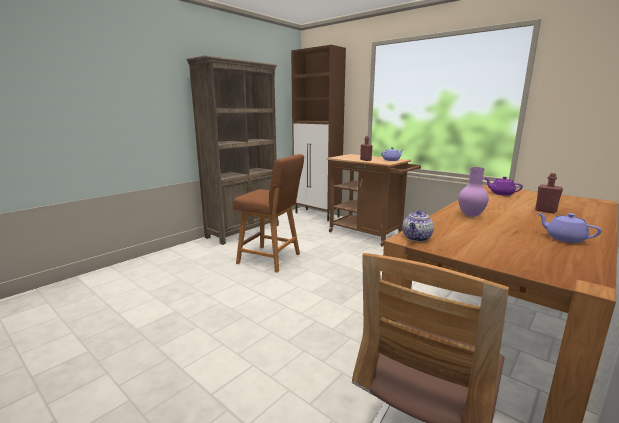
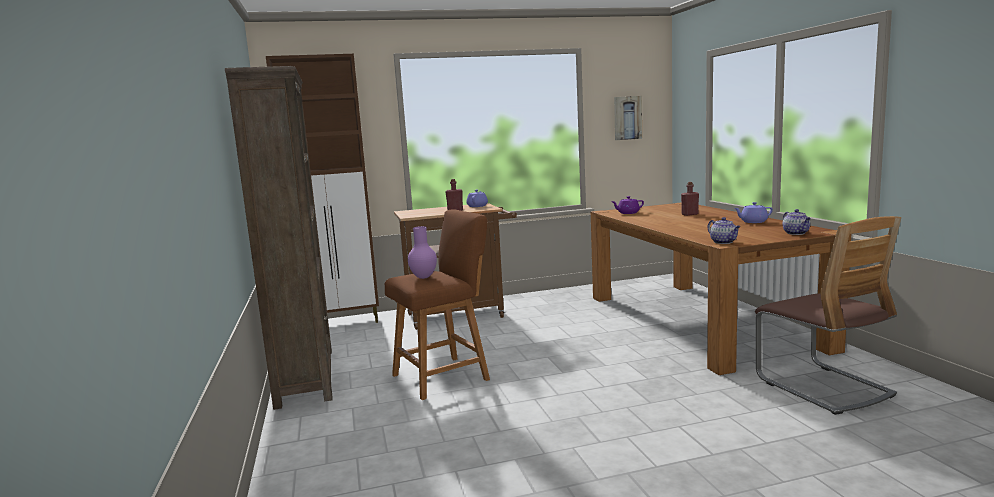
camera: 55 degrees left, 5 degrees down
purple vase [458,167,489,217] -> purple vase moved to [408,226,437,279]
none -> picture [614,96,642,140]
none -> teapot [783,209,811,235]

